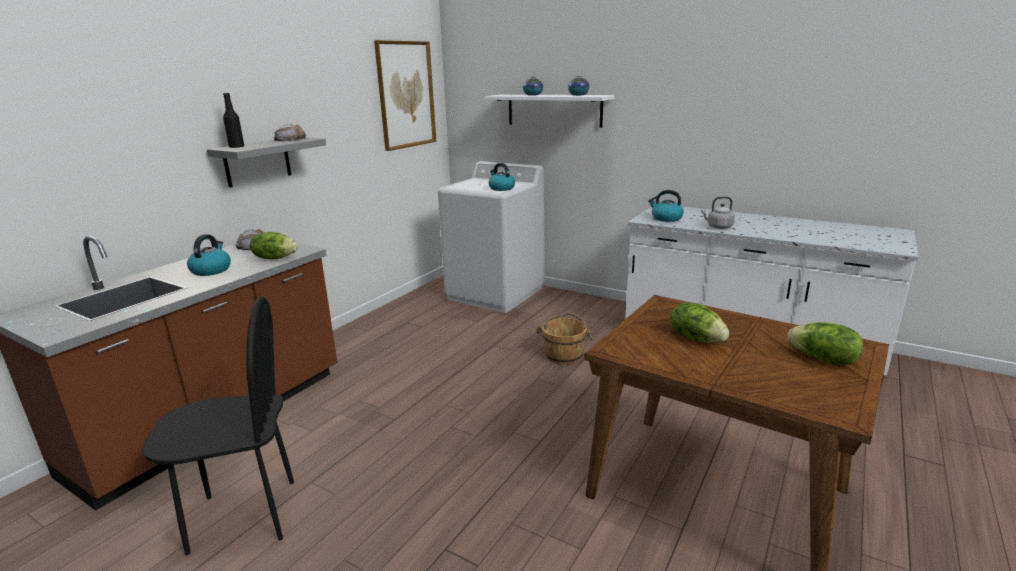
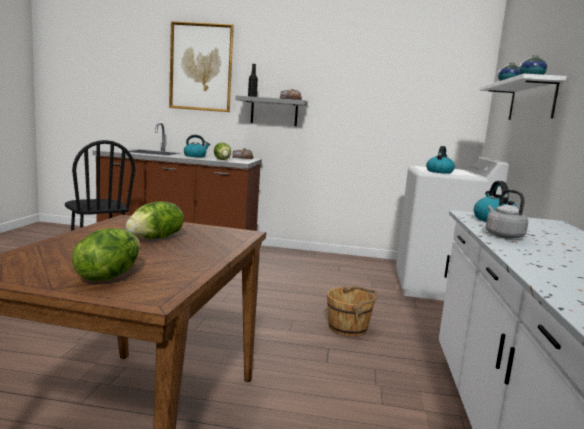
camera: 65 degrees right, 10 degrees down
picture [374,40,436,151] -> picture moved to [169,21,234,112]

